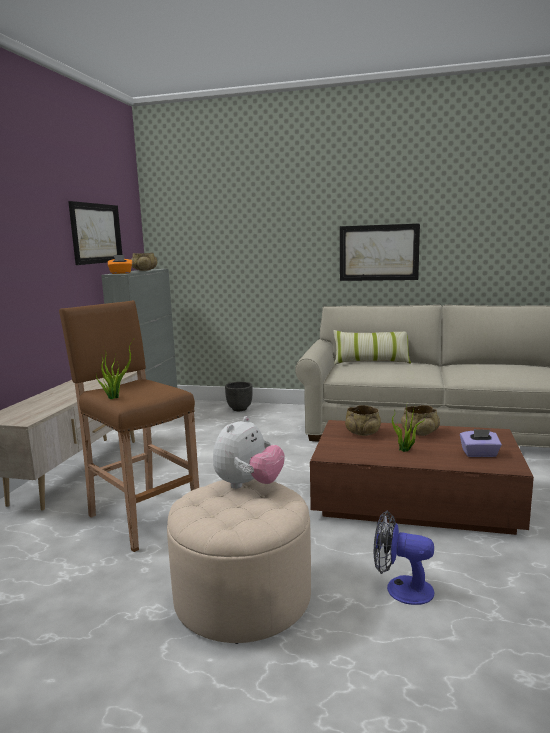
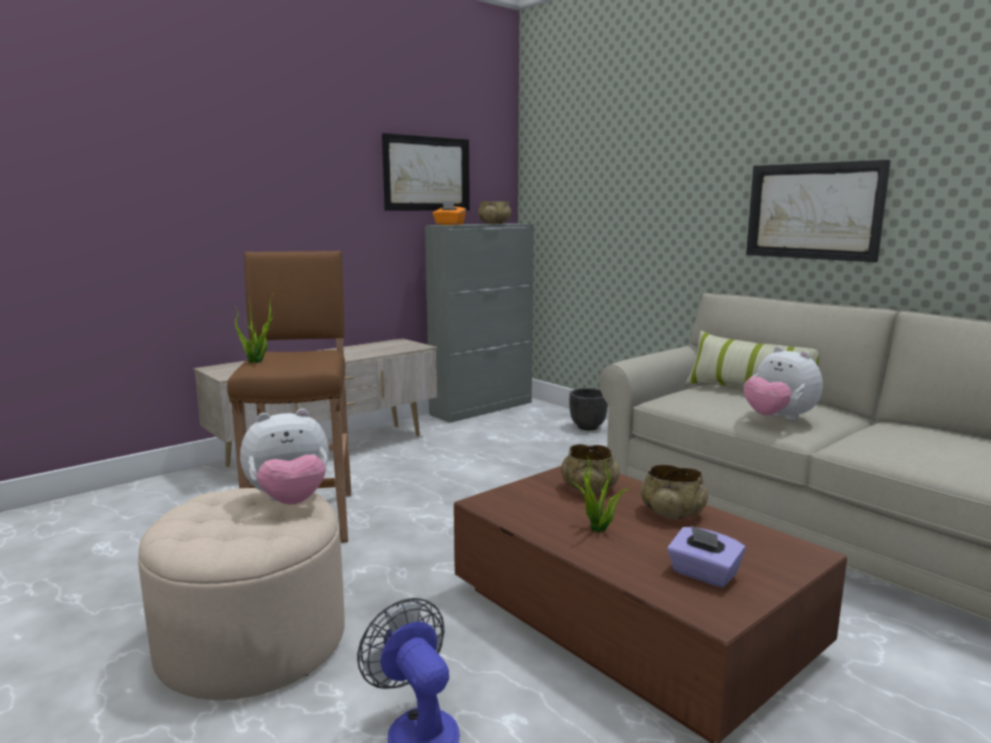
camera: 35 degrees right, 0 degrees up
none -> plush toy [744,346,823,421]

